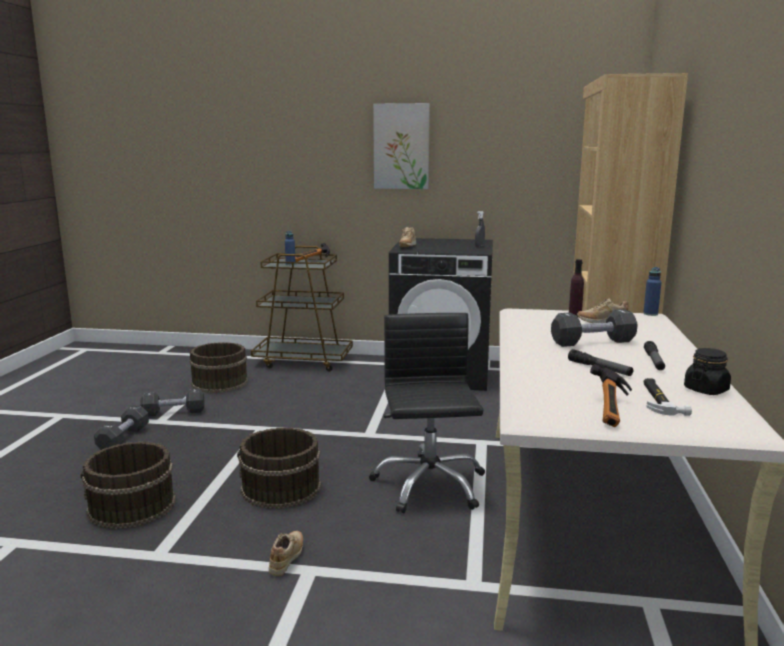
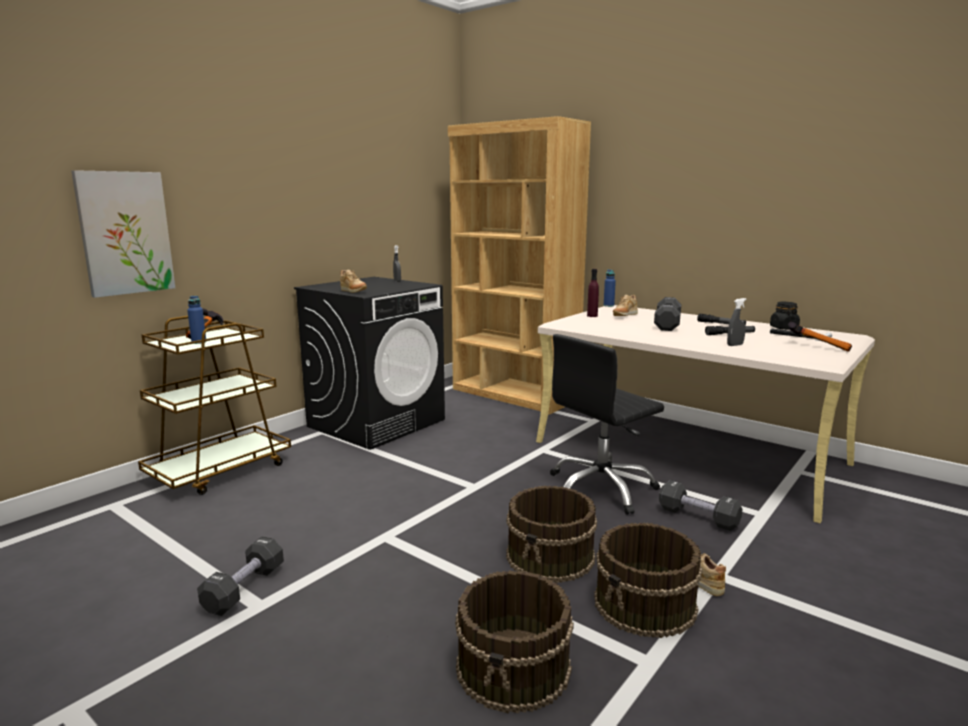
camera: 60 degrees left, 0 degrees up
black dumbbell [94,406,149,450] -> black dumbbell moved to [659,480,743,531]
brown bucket [189,342,248,393] -> brown bucket moved to [594,523,703,638]
black office chair [369,313,485,513] -> black office chair turned 60 degrees counterclockwise [550,334,664,515]
picture [373,103,430,189] -> picture moved to [71,170,175,298]
none -> grey spray bottle [727,298,747,346]

